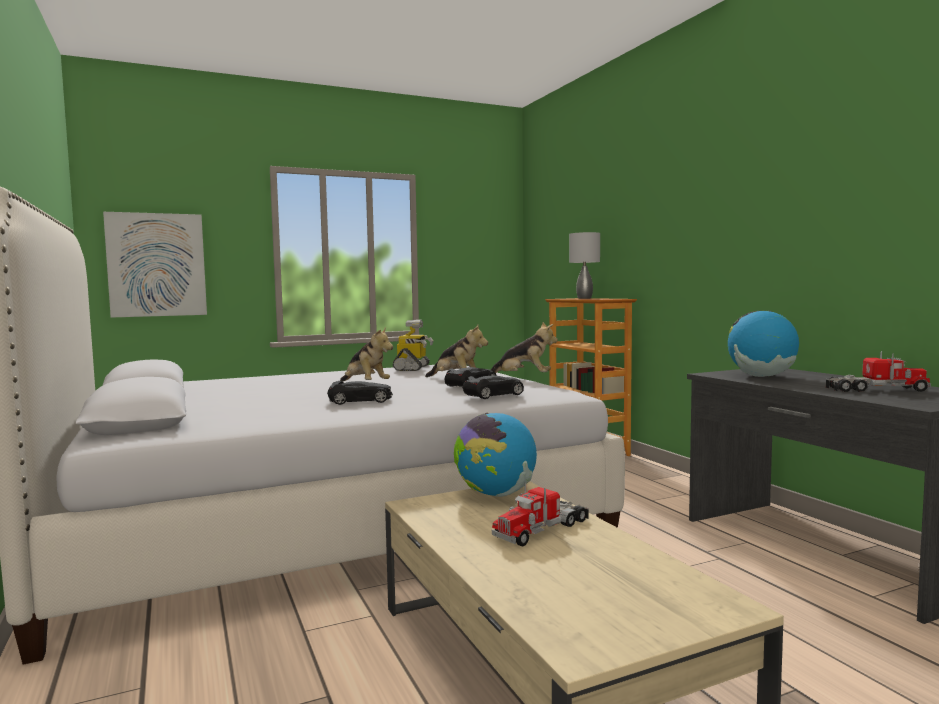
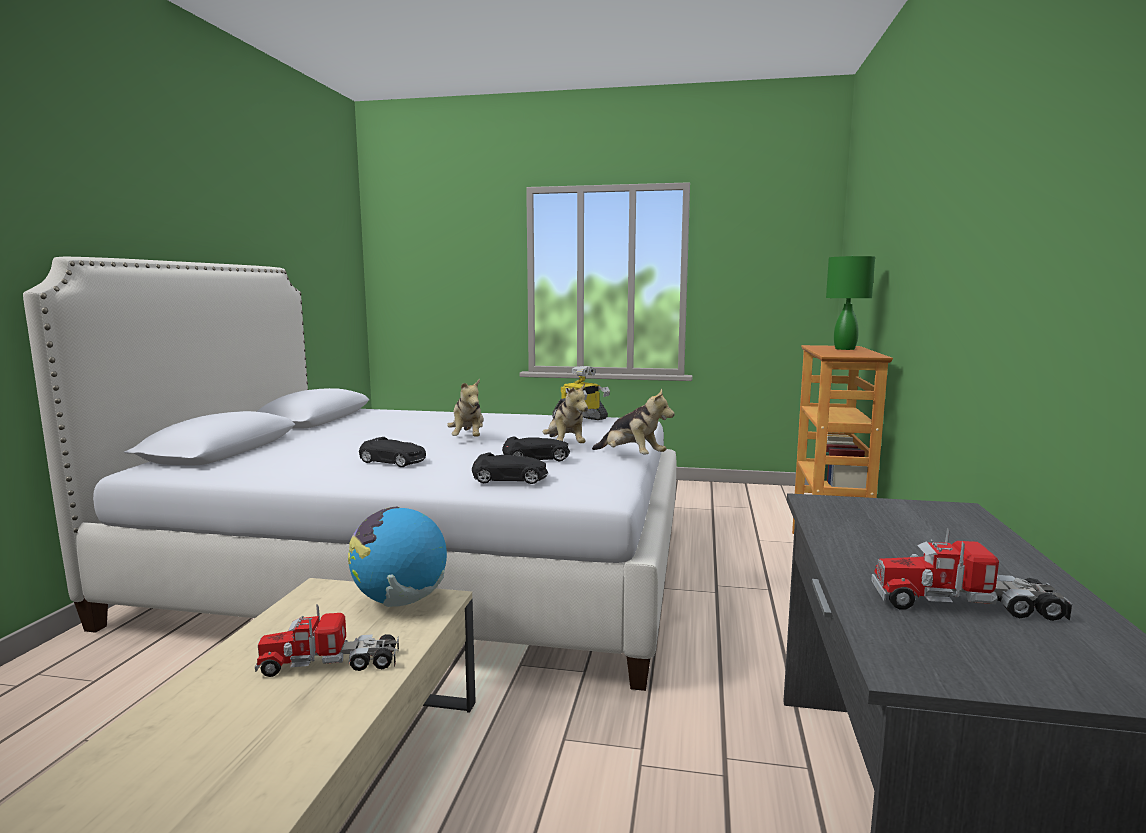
camera: 35 degrees right, 5 degrees up
picture [103,212,207,318] -> none
grey table lamp [569,232,600,299] -> green table lamp [826,256,875,350]
globe [728,311,799,377] -> none
toy truck [826,351,931,392] -> toy truck turned 150 degrees clockwise [871,528,1073,621]

